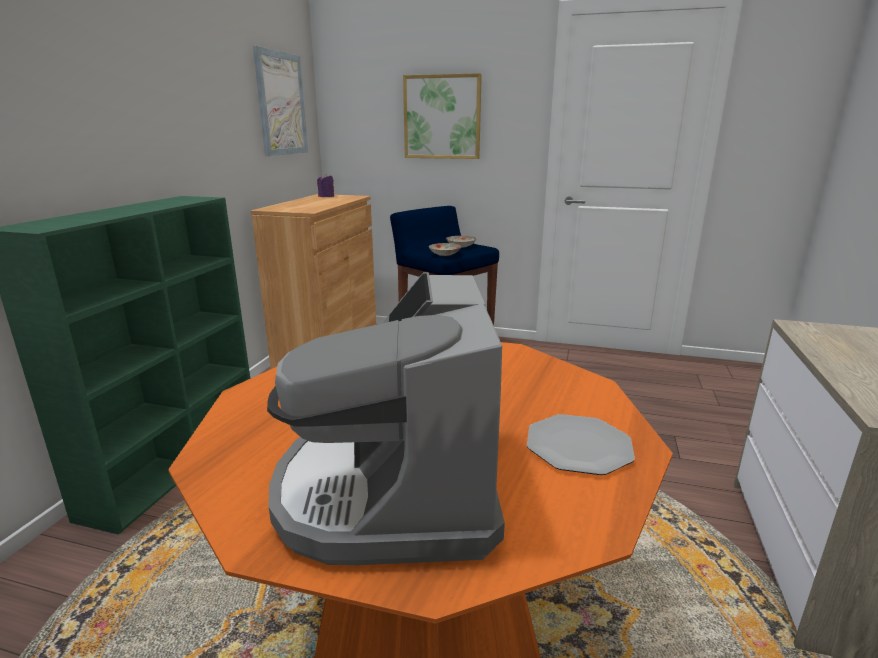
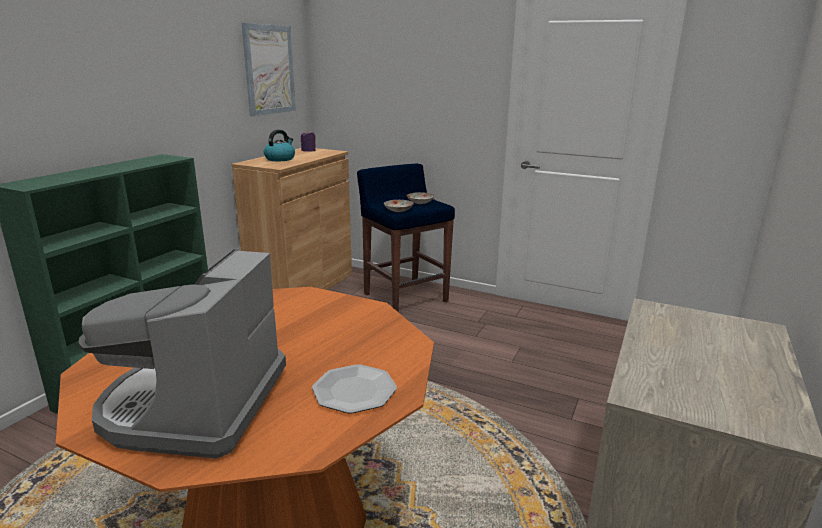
camera: 10 degrees right, 0 degrees up
picture [403,73,482,159] -> none
none -> kettle [264,129,295,161]

